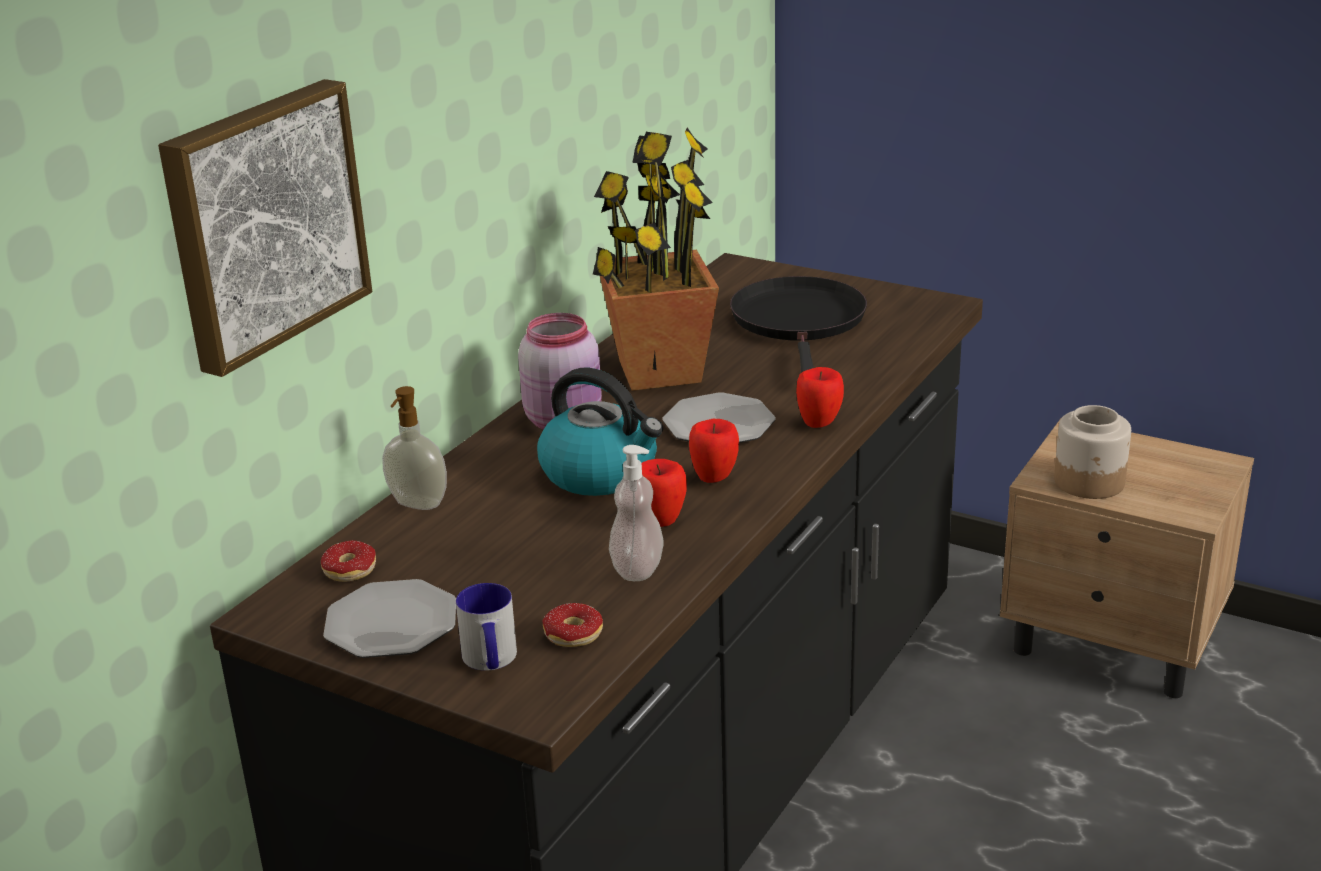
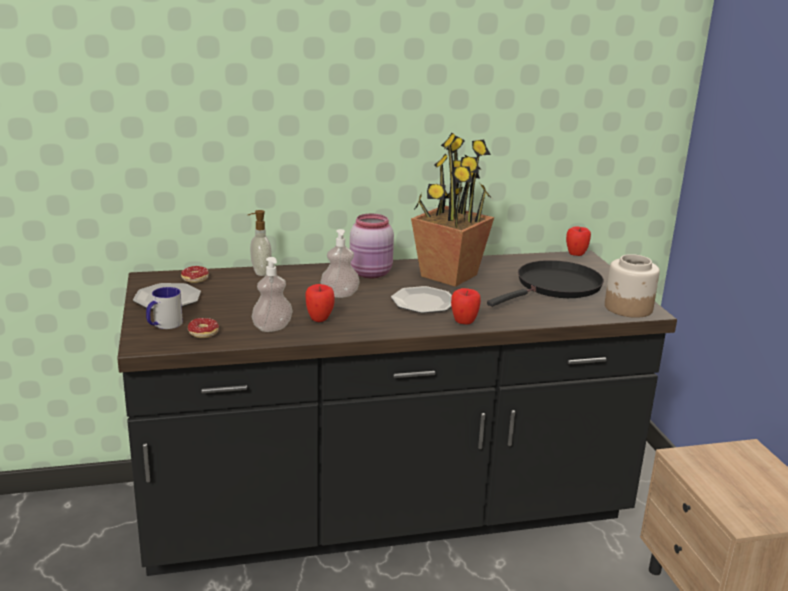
camera: 45 degrees right, 5 degrees down
picture [158,79,372,377] -> none
kettle [537,368,663,496] -> soap dispenser [321,229,360,298]
apple [689,419,739,483] -> apple moved to [566,226,591,256]
jar [1054,405,1131,499] -> jar moved to [605,254,660,318]

